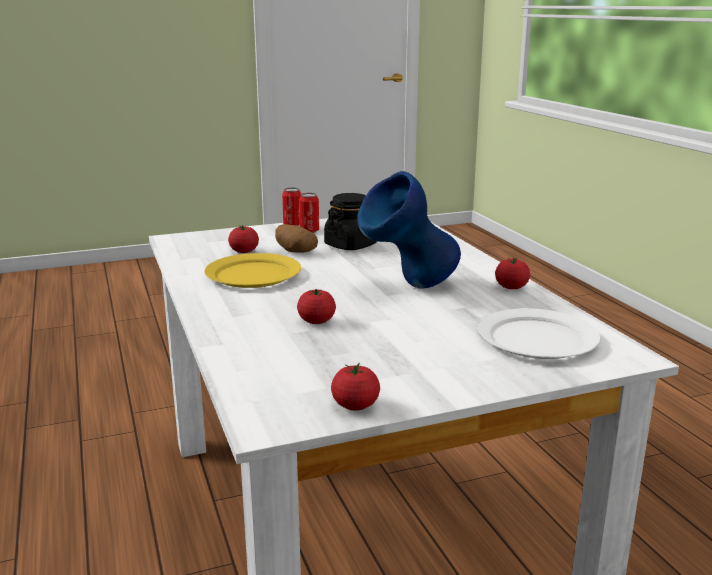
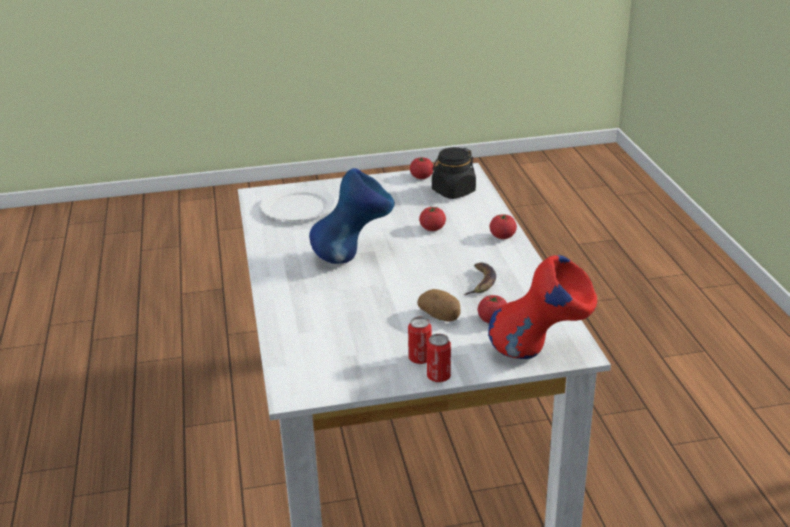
camera: 170 degrees left, 10 degrees up
yellow plate [205,253,301,288] -> banana [463,263,496,295]
black jar [324,193,377,250] -> black jar moved to [432,147,476,199]
tomato [495,257,530,289] -> tomato moved to [489,214,517,239]
none -> red vase [488,255,597,359]

